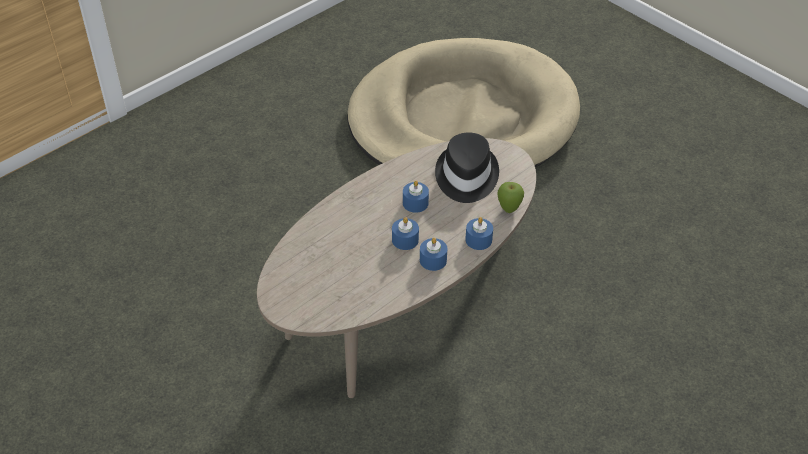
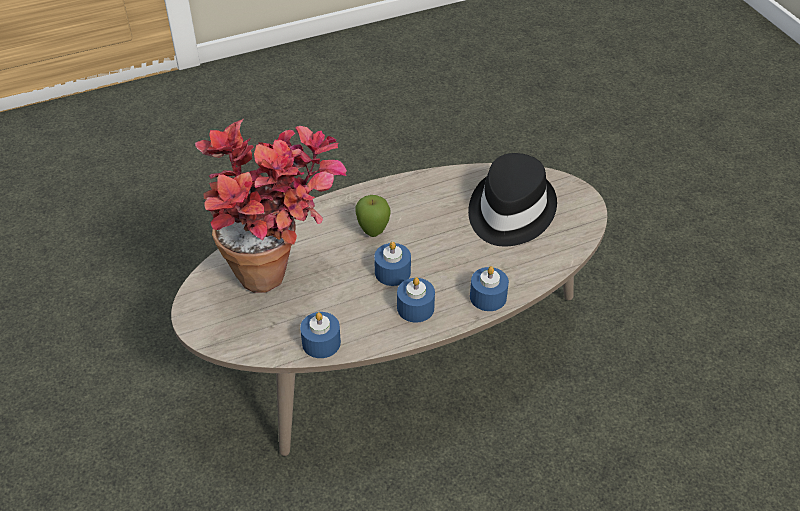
camera: 20 degrees right, 0 degrees up
beige dog bed [347,38,580,167] -> none
blue candle [403,181,429,213] -> blue candle moved to [300,312,341,358]
apple [497,182,524,213] -> apple moved to [355,195,390,237]
none -> potted plant [195,119,347,293]

